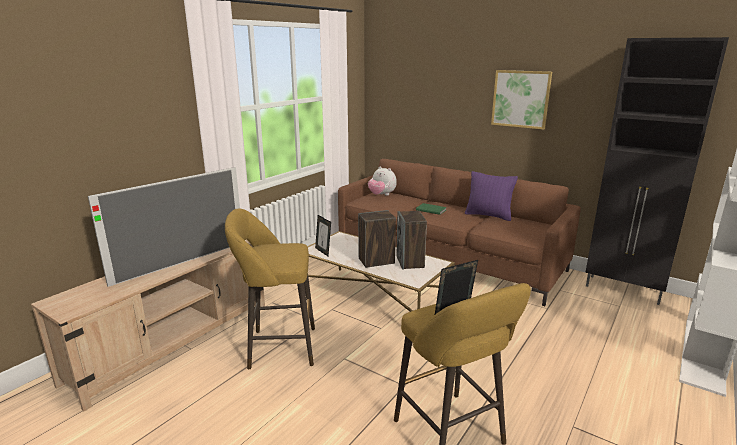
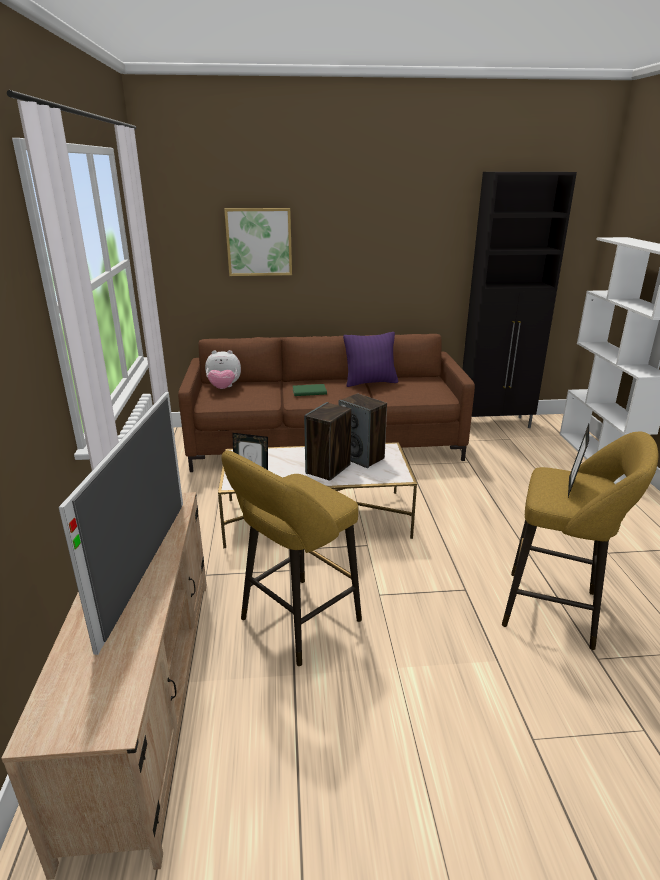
camera: 40 degrees left, 5 degrees up
picture [491,70,552,130] -> picture moved to [224,208,292,276]

